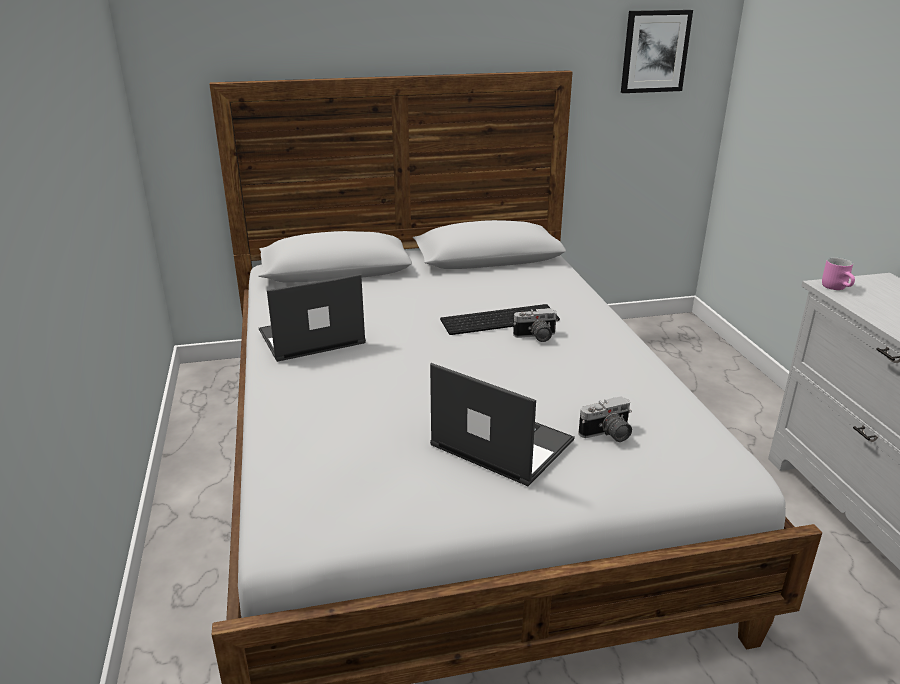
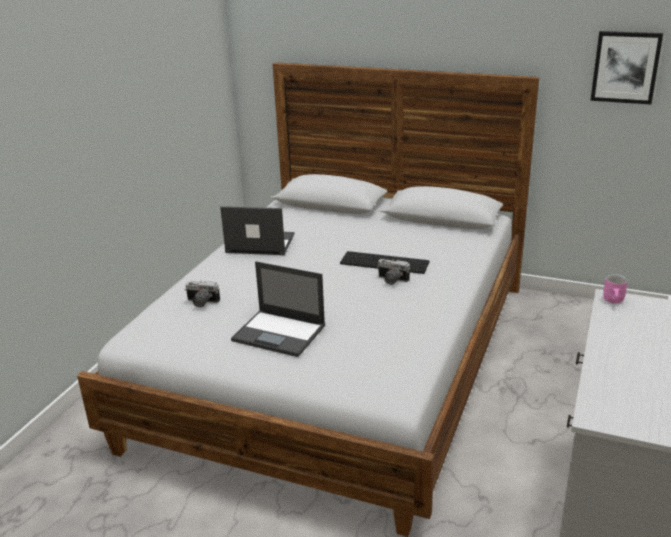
camera: 35 degrees right, 0 degrees up
laptop [430,363,575,486] -> laptop turned 135 degrees clockwise [231,261,325,357]
camera [578,396,632,442] -> camera moved to [185,281,220,308]

